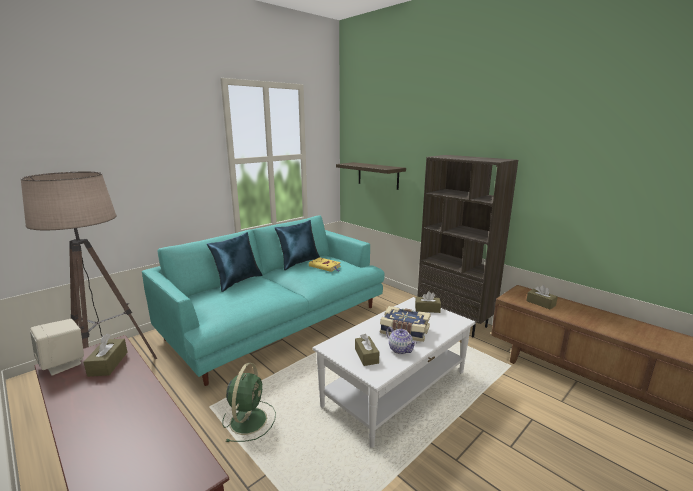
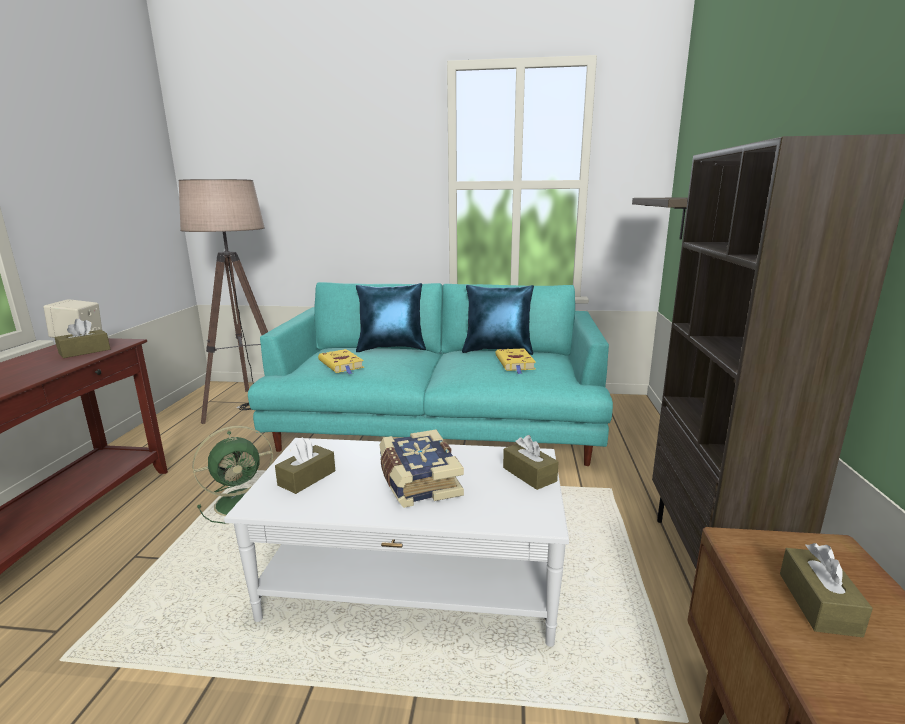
camera: 50 degrees right, 0 degrees up
teapot [386,327,417,354] -> none
none -> yellow book [318,349,364,374]

